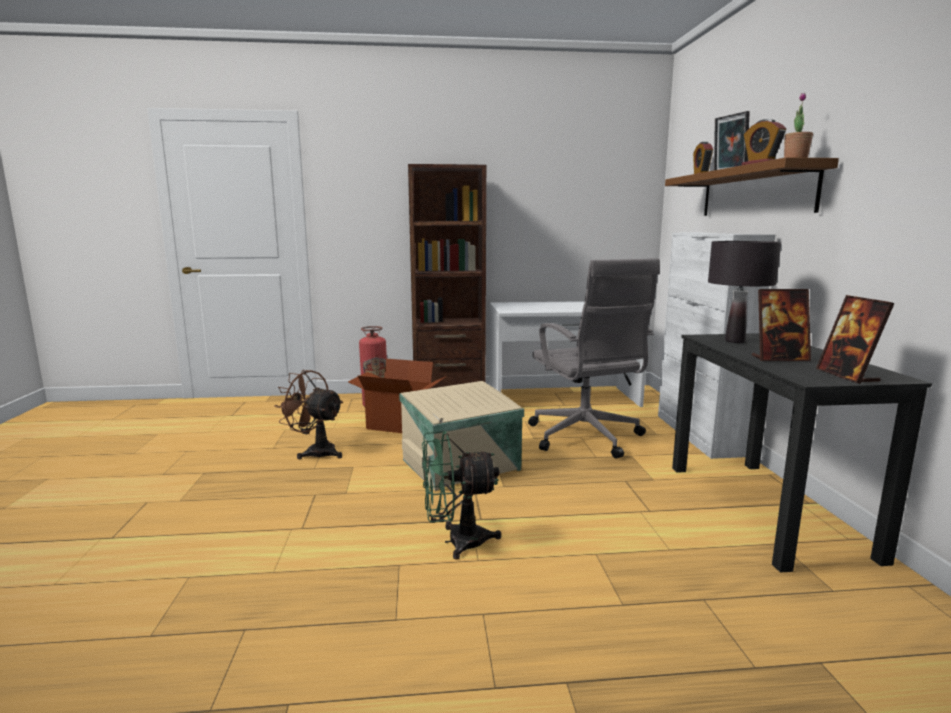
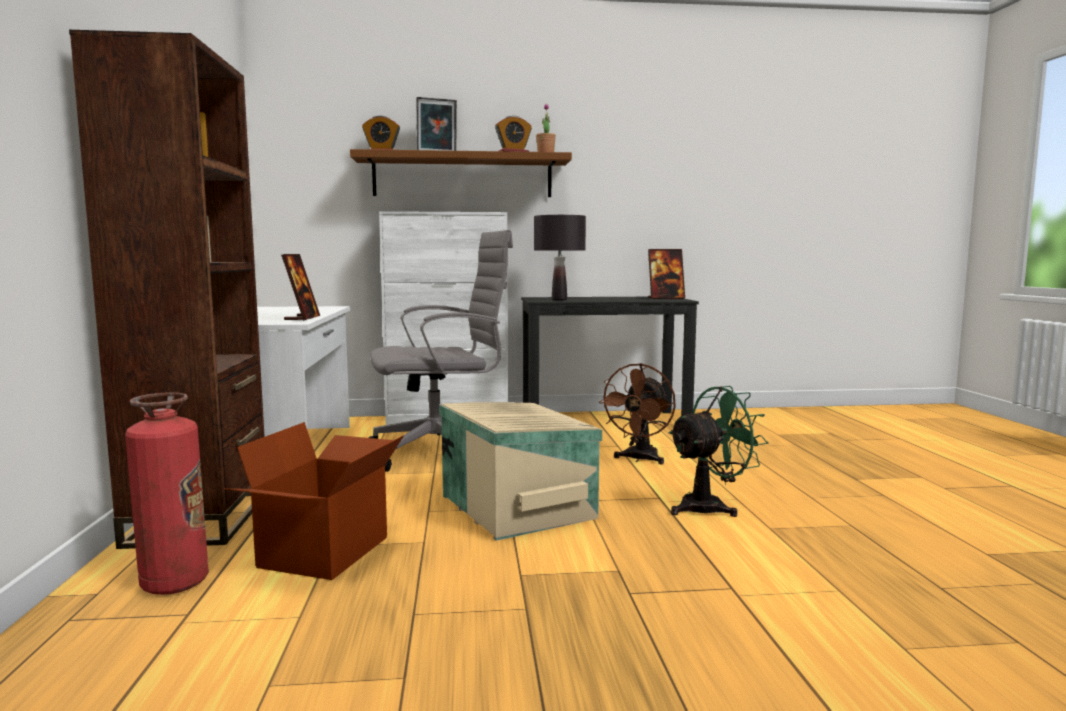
camera: 90 degrees left, 5 degrees down
brown fan [274,370,344,459] -> brown fan moved to [599,363,676,464]
green fan [422,431,501,559] -> green fan turned 105 degrees counterclockwise [668,386,769,517]
picture frame [752,289,811,361] -> picture frame moved to [281,254,320,321]

